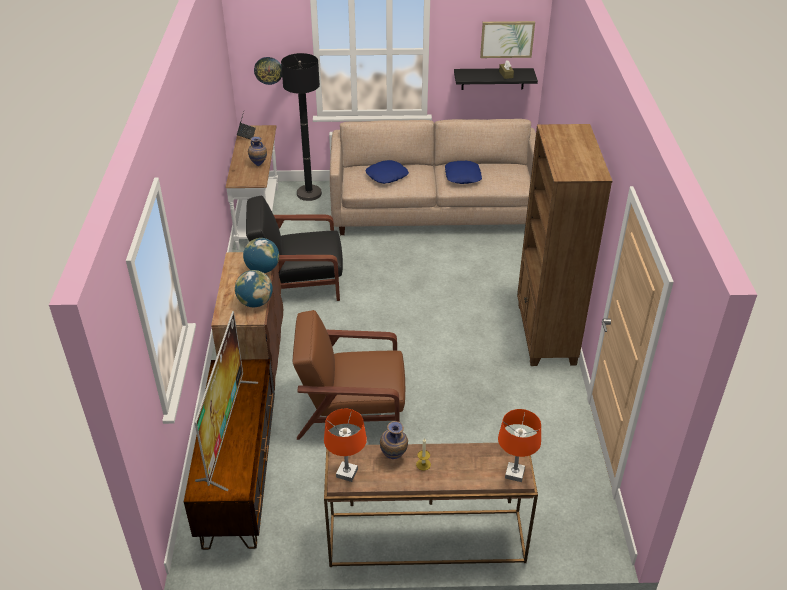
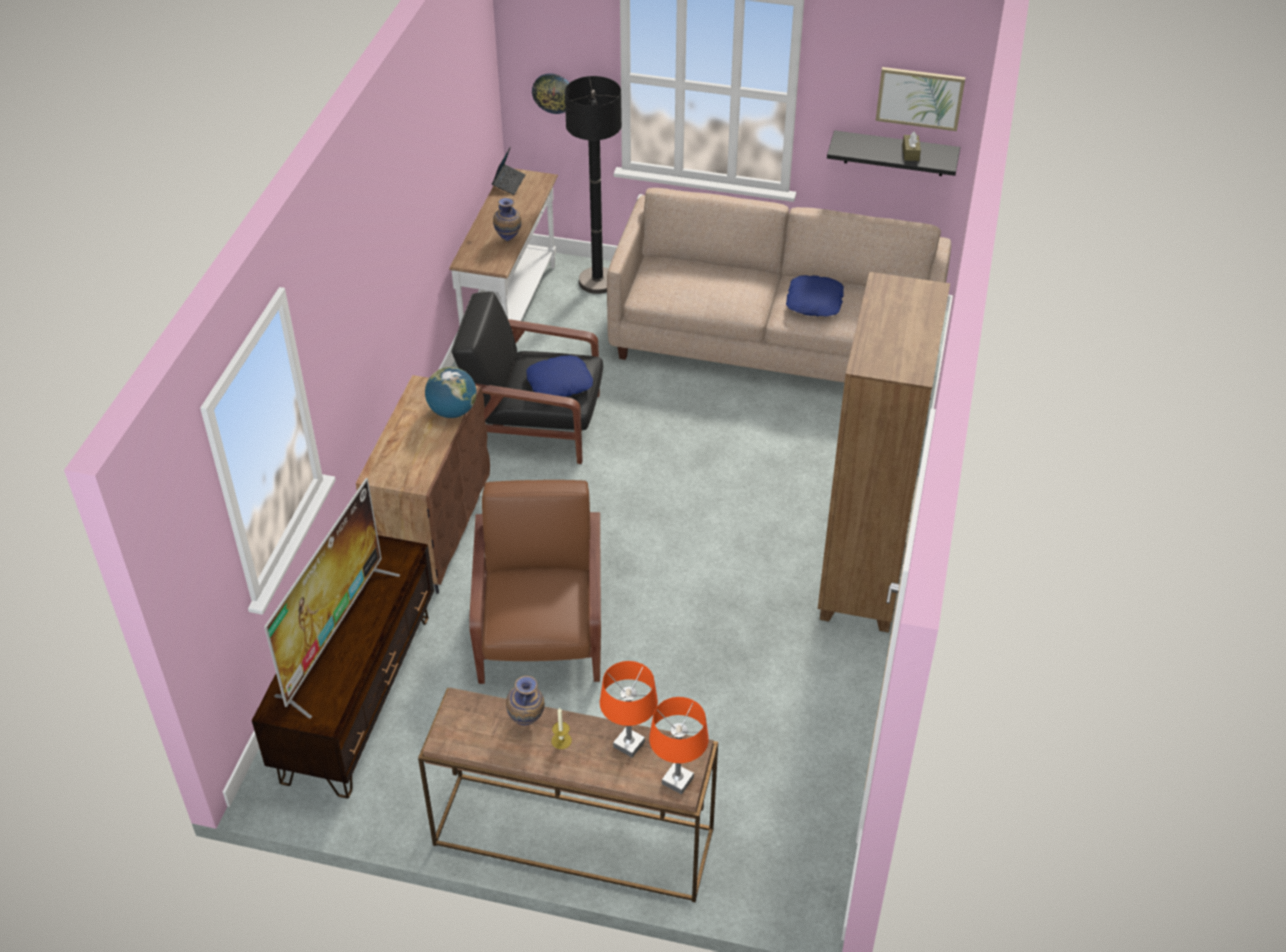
camera: 15 degrees right, 5 degrees up
globe [235,270,273,307] -> none
brown armchair [293,310,405,440] -> brown armchair turned 75 degrees clockwise [469,480,601,684]
orange table lamp [324,409,367,482] -> orange table lamp moved to [600,661,658,758]
blue pillow [366,160,409,184] -> blue pillow moved to [526,355,593,397]

